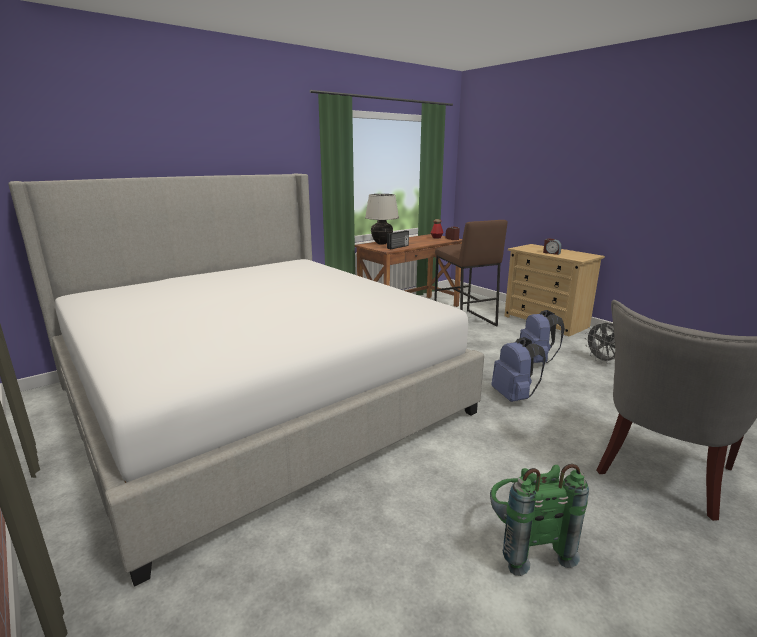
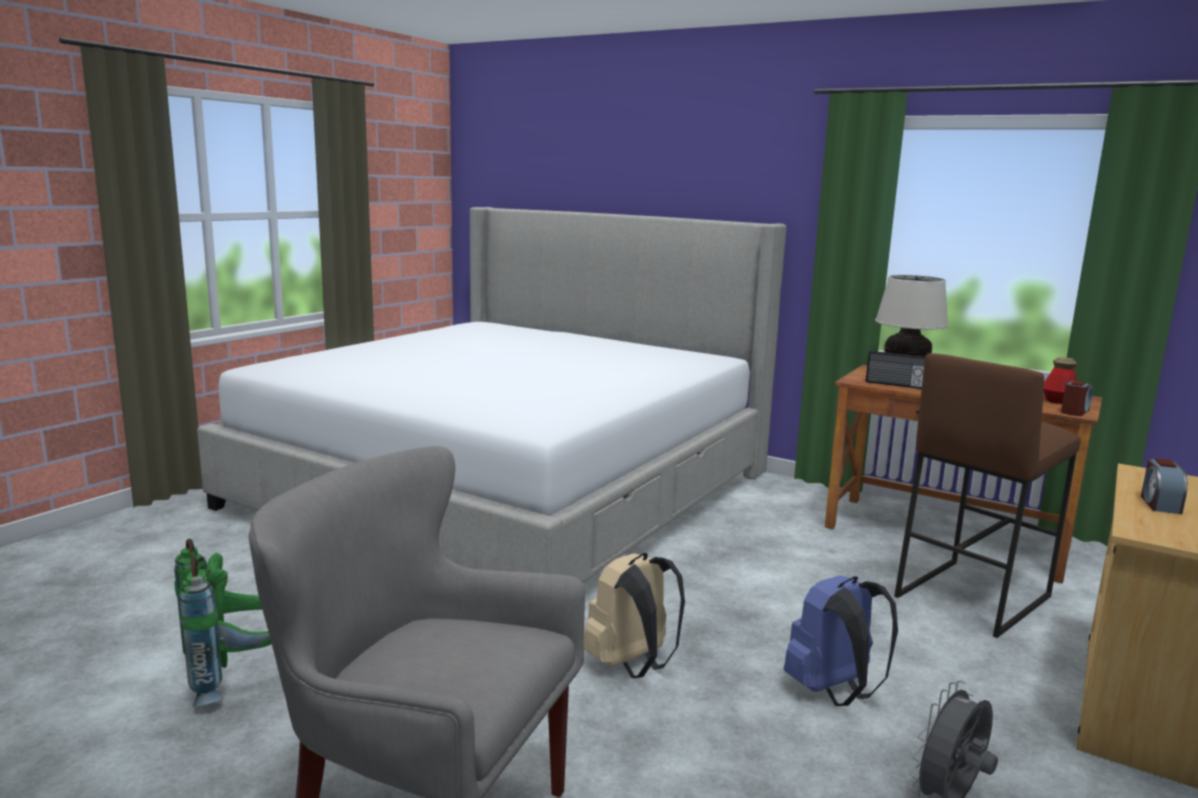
camera: 70 degrees right, 5 degrees down
blue backpack [491,337,546,402] -> beige backpack [584,553,685,678]

